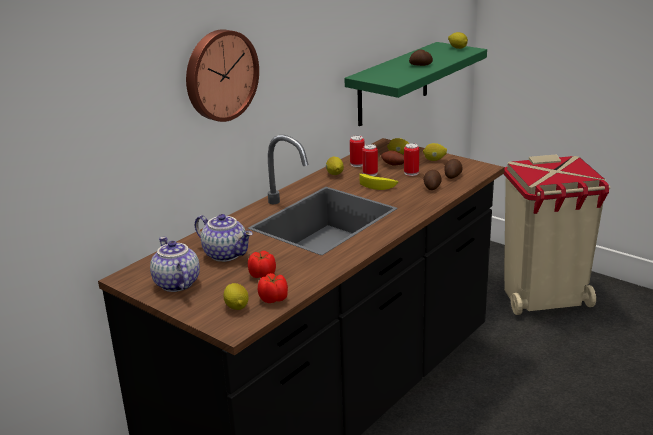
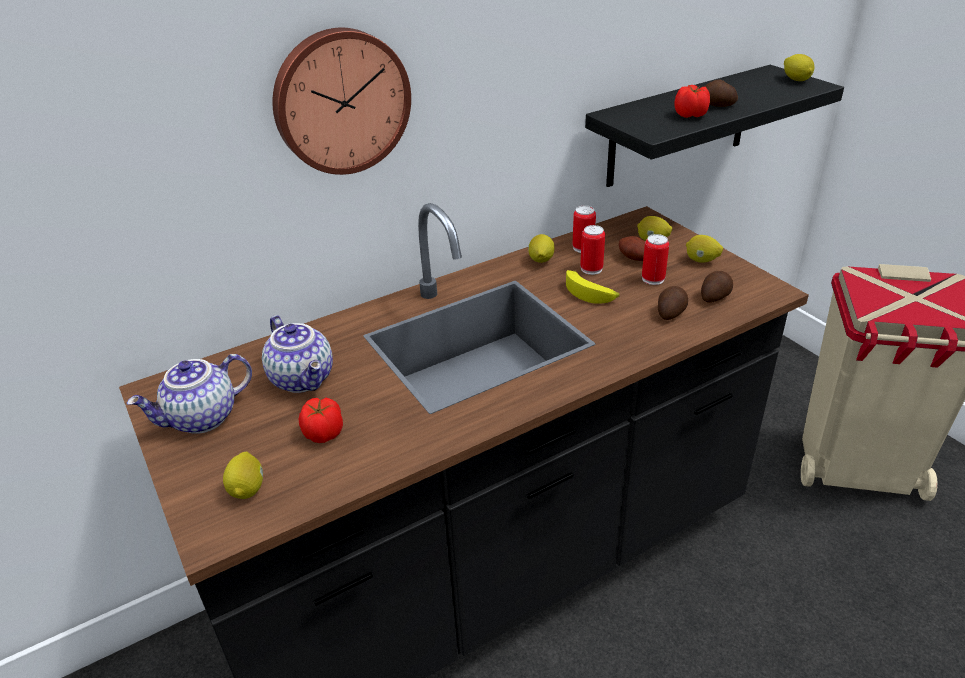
camera: 20 degrees right, 10 degrees up
teapot [150,237,200,292] -> teapot turned 120 degrees counterclockwise [127,354,252,434]
tomato [258,273,288,303] -> tomato moved to [675,85,710,118]
green shelf [345,42,487,126] -> black shelf [585,65,844,187]

